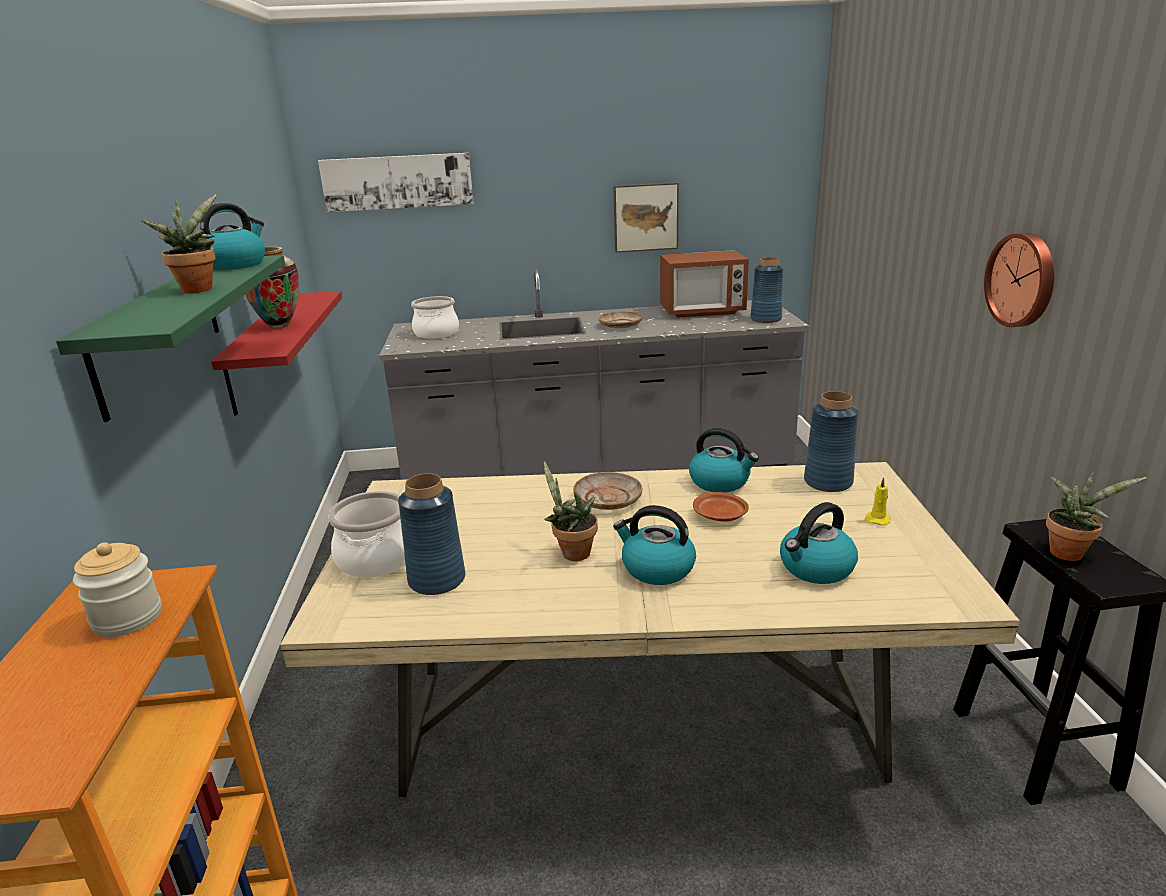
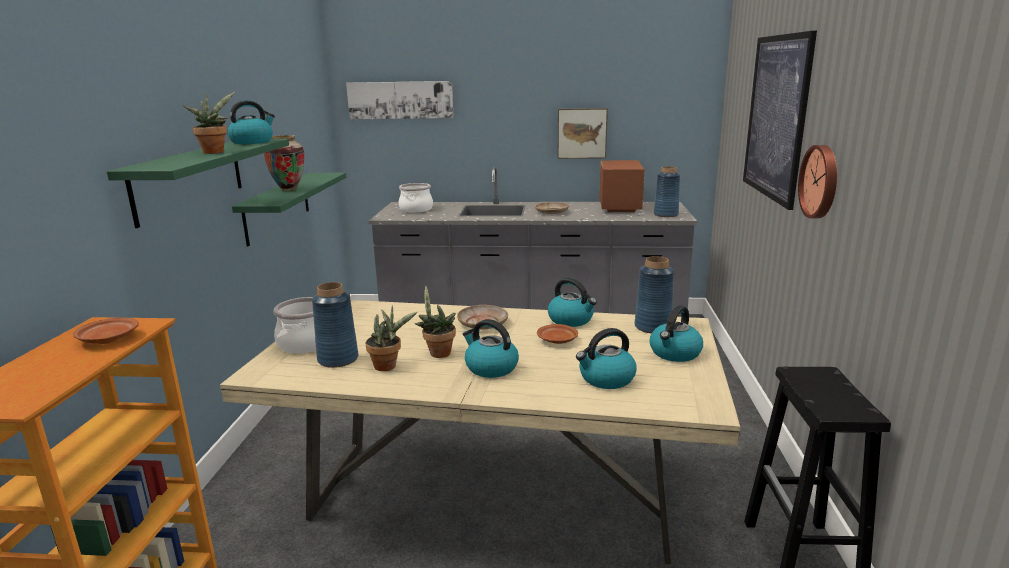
camera: 10 degrees right, 5 degrees down
jar [73,542,162,637] -> brown plate [73,317,139,344]
red shelf [211,291,342,416] -> green shelf [232,173,346,247]
microwave [660,250,749,318] -> microwave turned 90 degrees counterclockwise [599,160,645,212]
yellow candle [865,477,891,525] -> kettle [650,305,703,362]
potted plant [1046,471,1147,561] -> potted plant moved to [365,305,417,371]
none -> picture [743,31,817,210]

